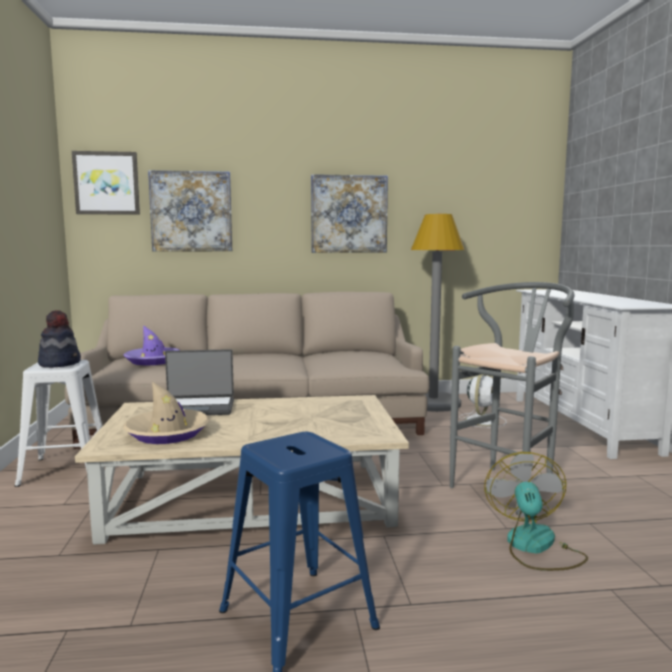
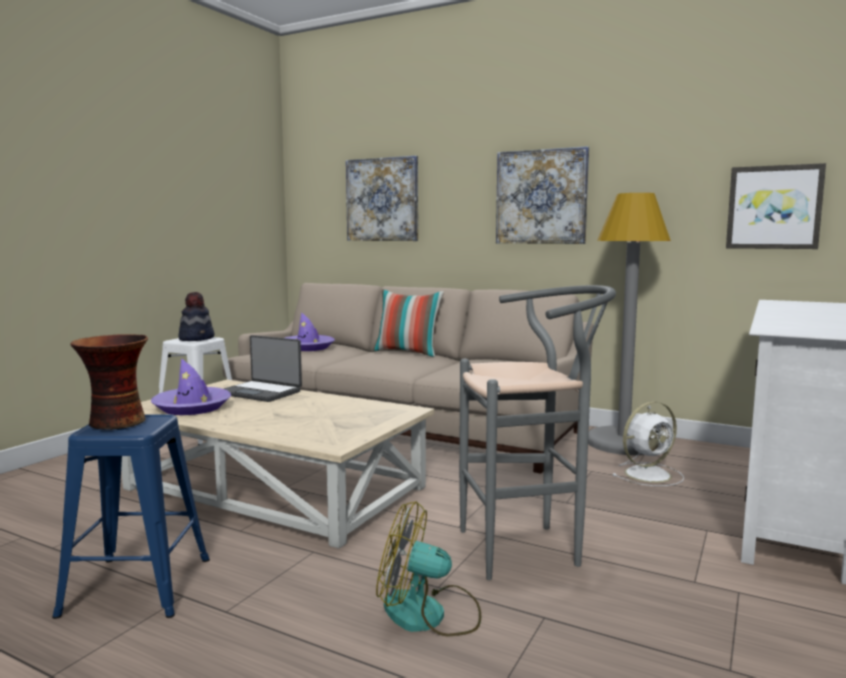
camera: 35 degrees right, 0 degrees up
picture [72,151,140,215] -> picture moved to [726,163,826,249]
beige hat [123,382,210,444] -> purple hat [151,358,231,415]
fan [484,452,588,571] -> fan turned 120 degrees counterclockwise [376,501,481,637]
none -> vase [70,334,148,430]
none -> pillow [373,289,444,357]

